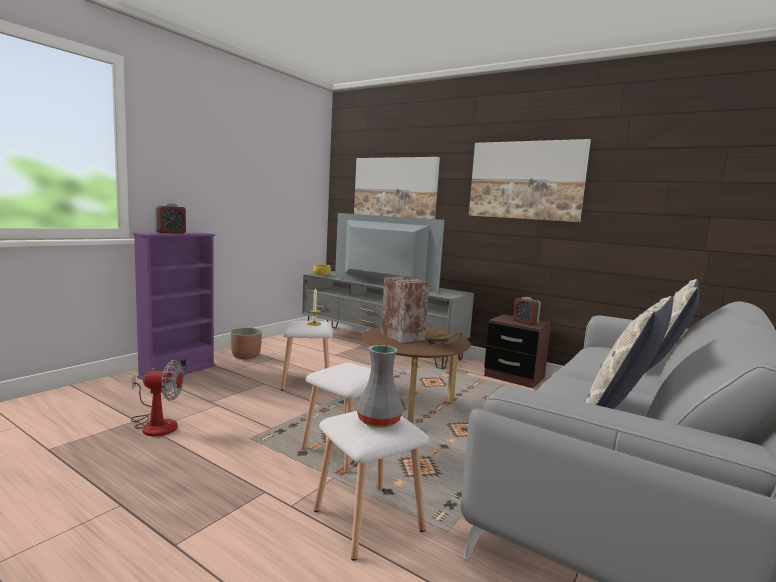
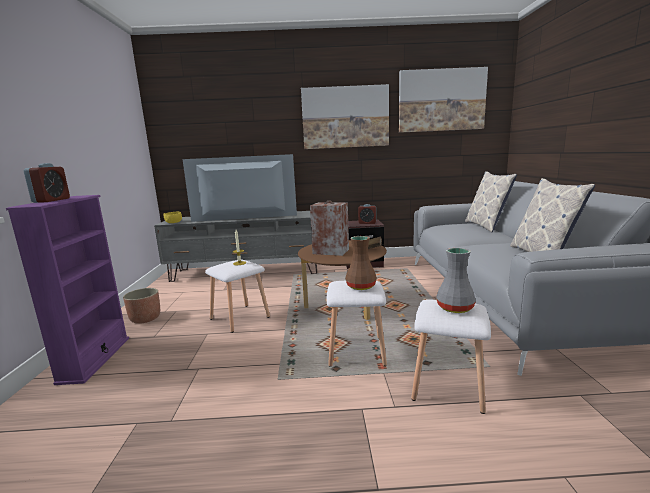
camera: 35 degrees left, 5 degrees up
fan [131,360,184,437] -> none
picture [354,157,440,219] -> picture moved to [399,67,488,133]
none -> brown vase [345,236,377,290]

